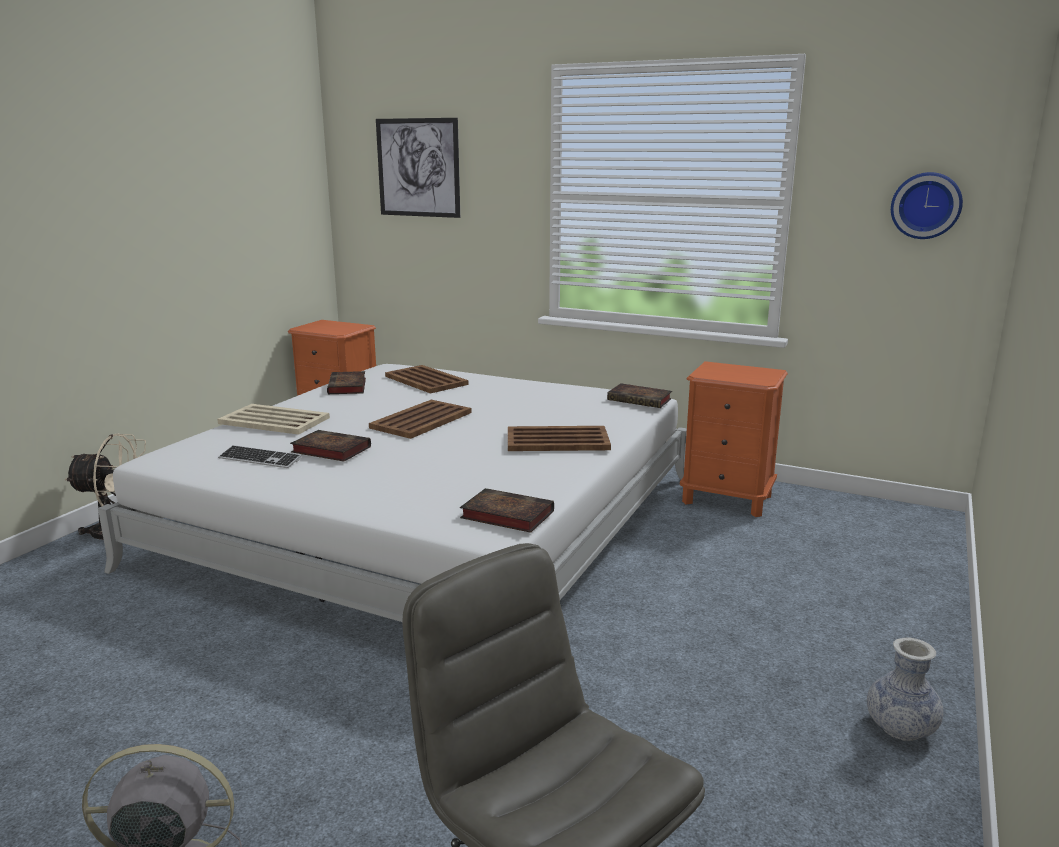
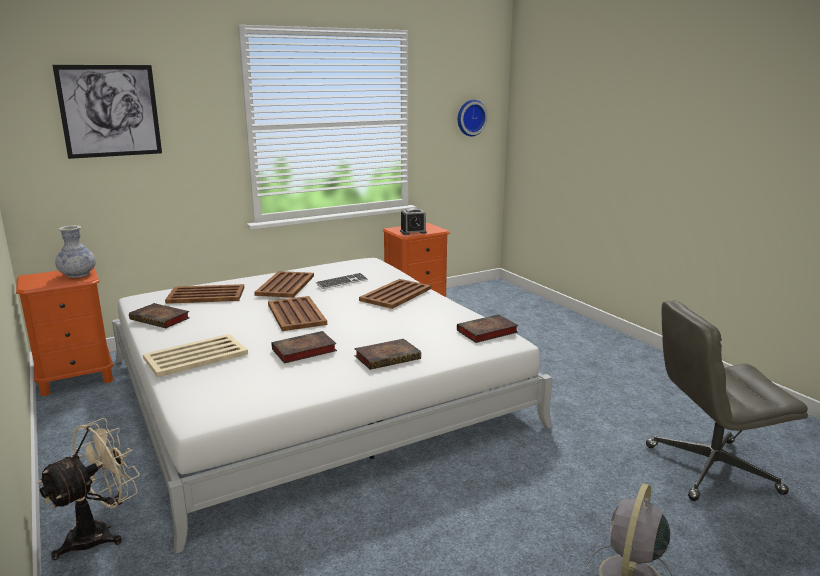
camera: 55 degrees left, 0 degrees up
keyboard [218,445,302,468] -> keyboard moved to [316,273,368,289]
book [607,383,672,408] -> book moved to [354,339,421,370]
vase [867,637,943,741] -> vase moved to [55,225,96,278]
none -> brown tray [254,271,314,298]
none -> alarm clock [400,208,427,235]

